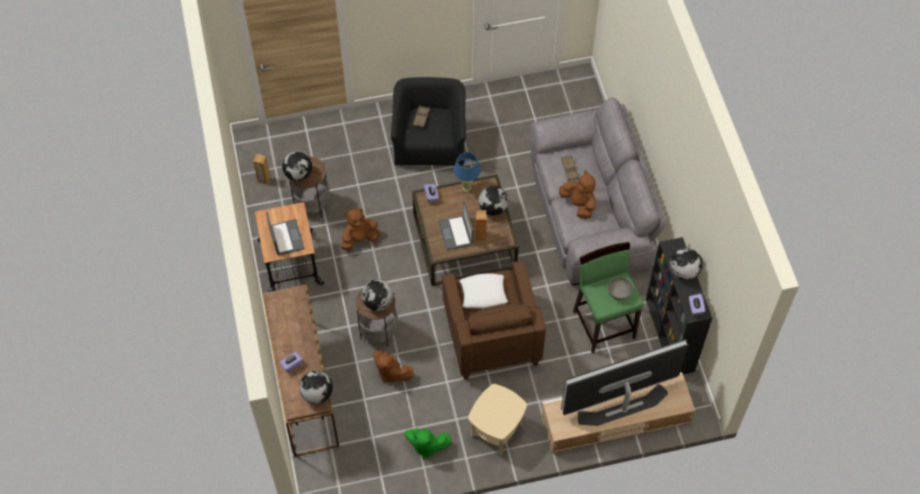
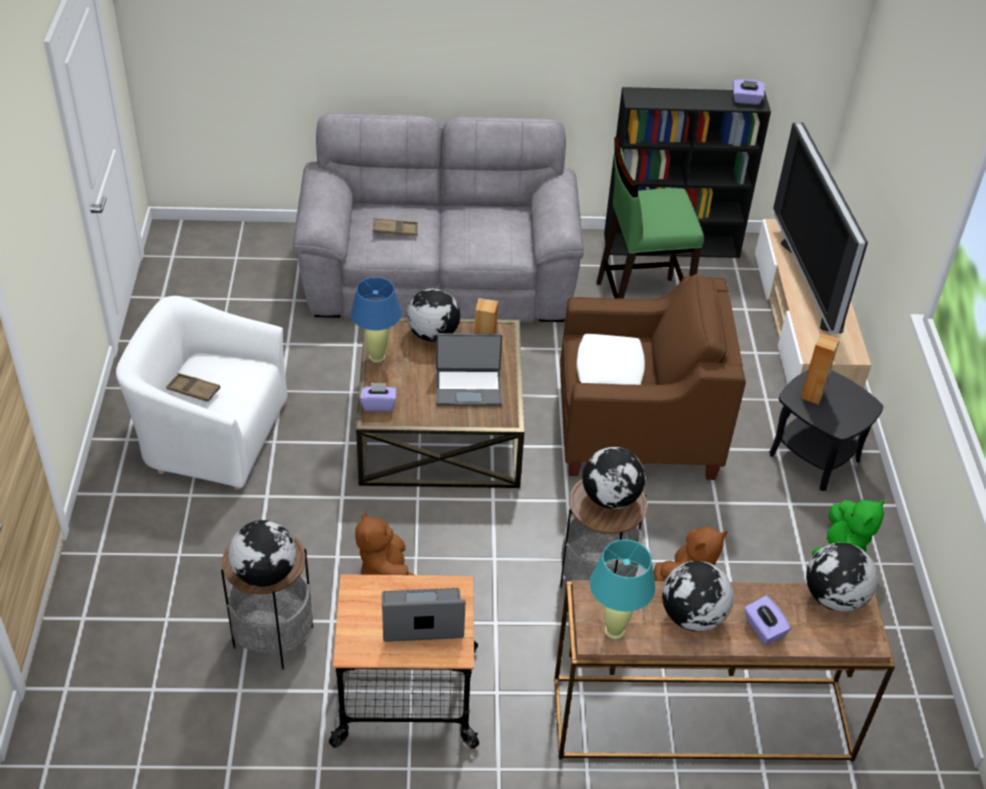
camera: 80 degrees left, 15 degrees down
brown speaker [253,154,271,185] -> brown speaker moved to [801,333,840,404]
black armchair [391,77,466,166] -> white armchair [116,296,288,490]
beige side table [468,384,527,455] -> black side table [770,370,883,491]
brown plush toy [559,170,596,219] -> none
grey bowl [608,277,633,300] -> none
globe [670,248,703,280] -> globe moved to [662,561,733,632]
none -> turquoise table lamp [590,539,656,639]

